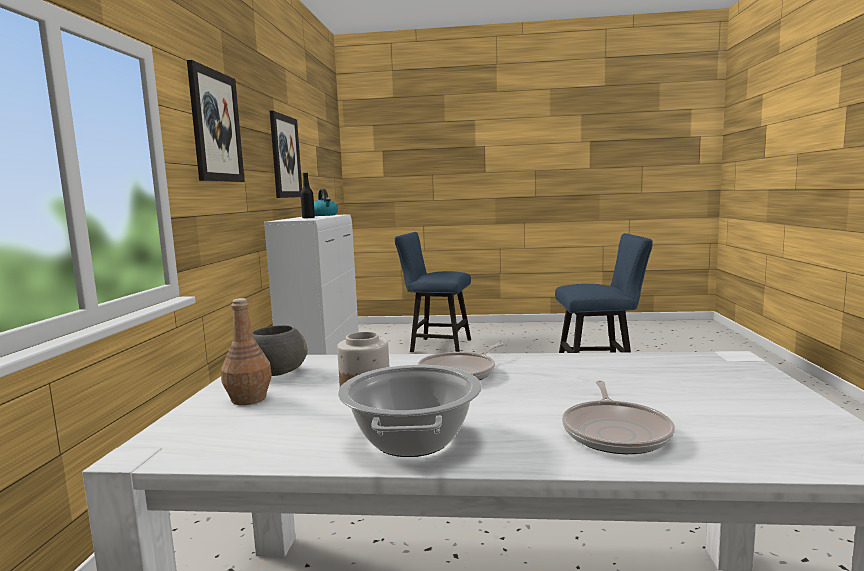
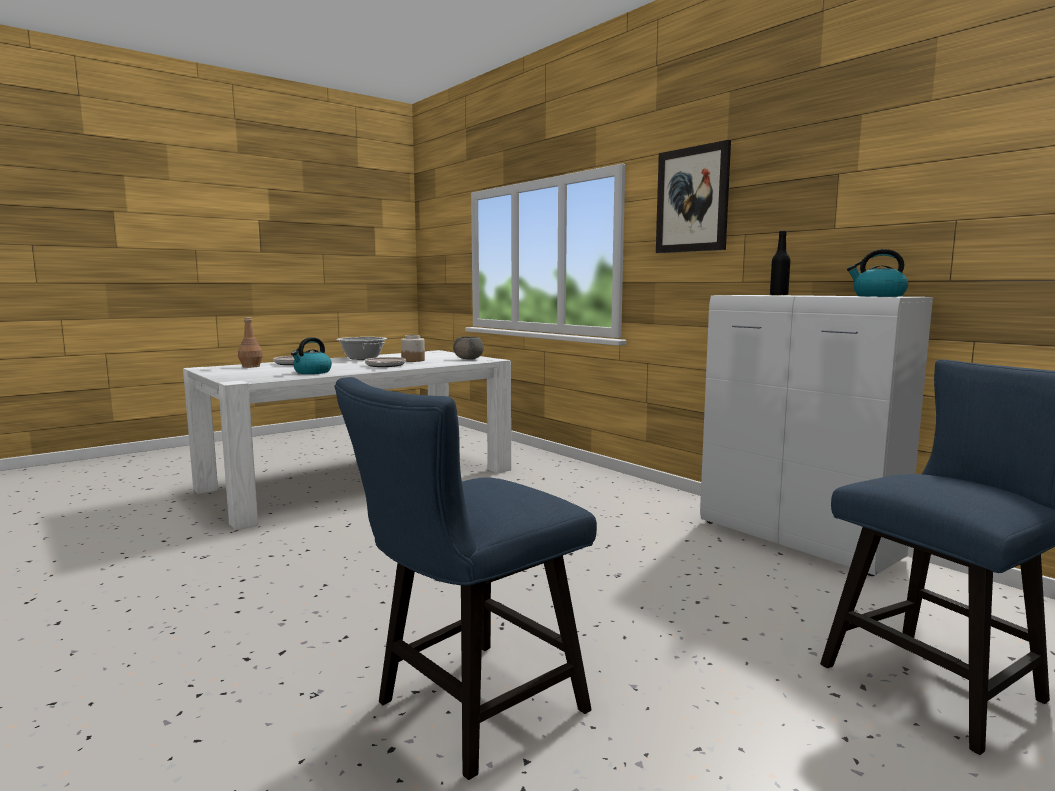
camera: 135 degrees right, 0 degrees up
brown bottle [221,298,272,405] -> brown bottle moved to [238,317,263,368]
picture [270,111,302,198] -> none
none -> kettle [291,337,332,374]

